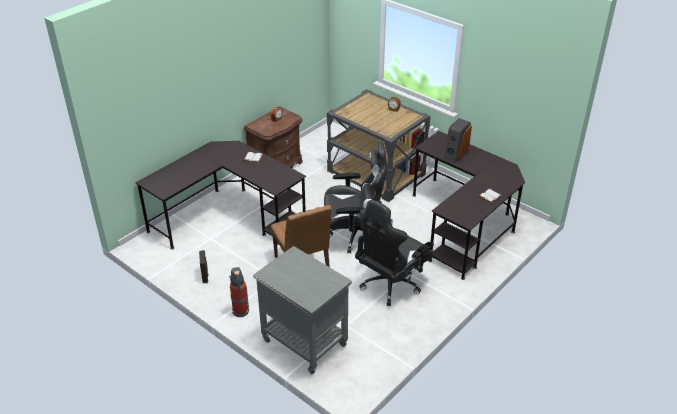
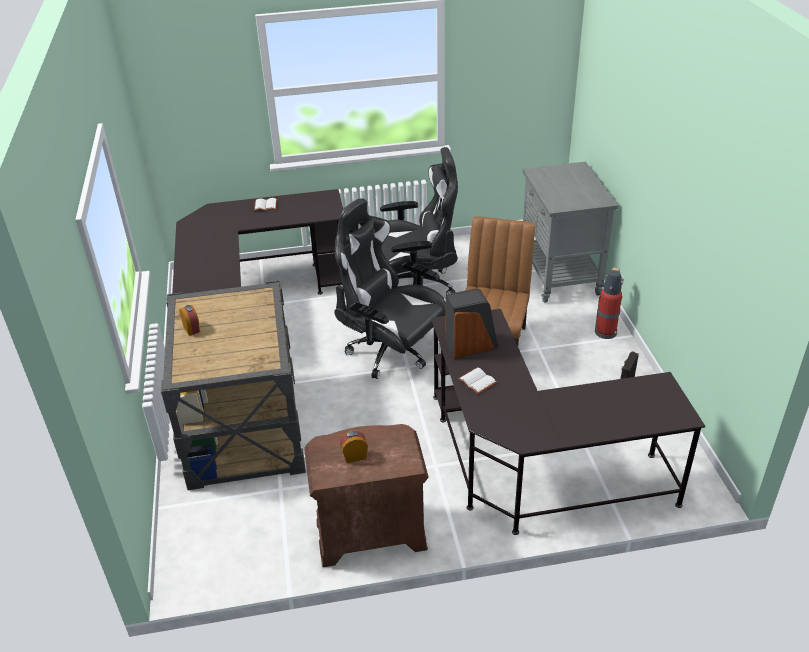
camera: 140 degrees left, 0 degrees up
speaker [443,118,472,163] -> speaker moved to [445,289,498,359]

